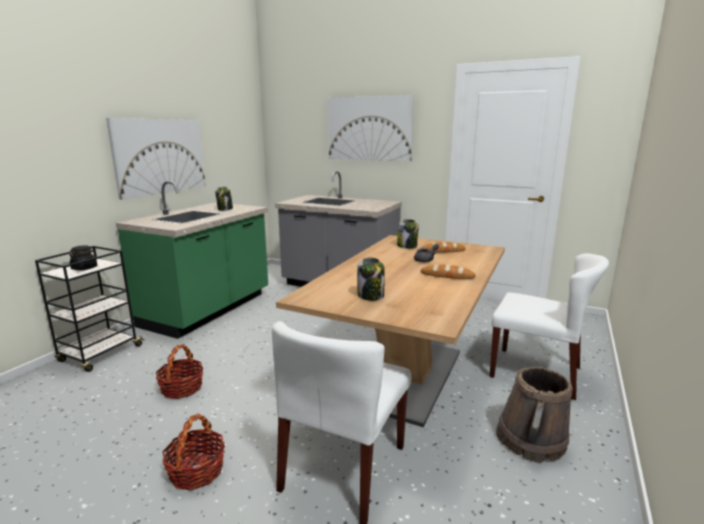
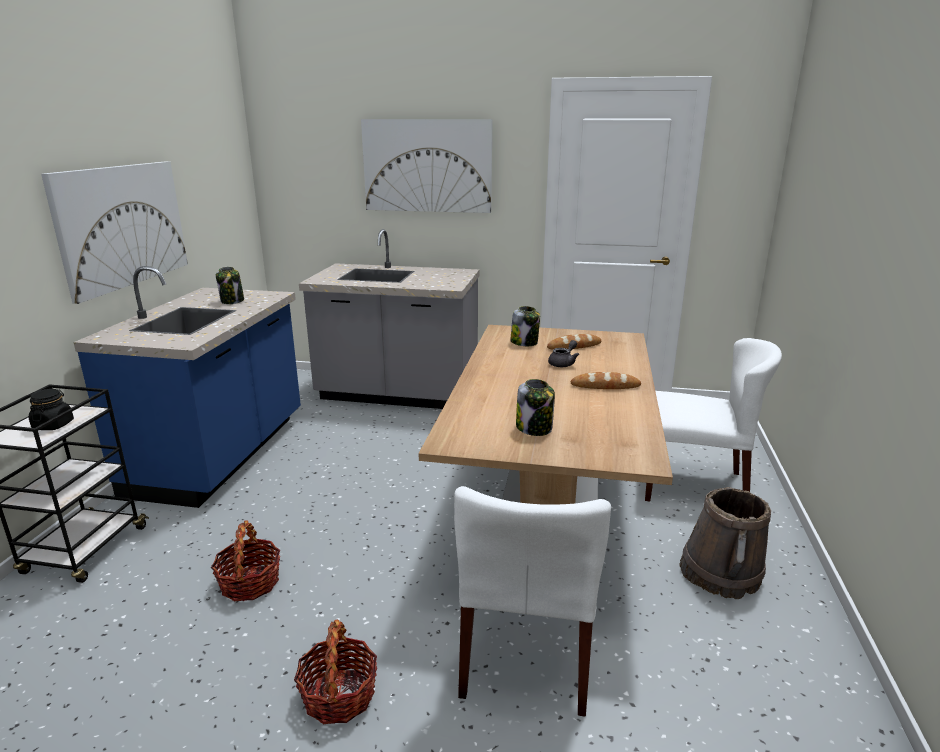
camera: 15 degrees left, 5 degrees up
green counter [116,181,268,339] -> blue counter [73,266,301,508]

